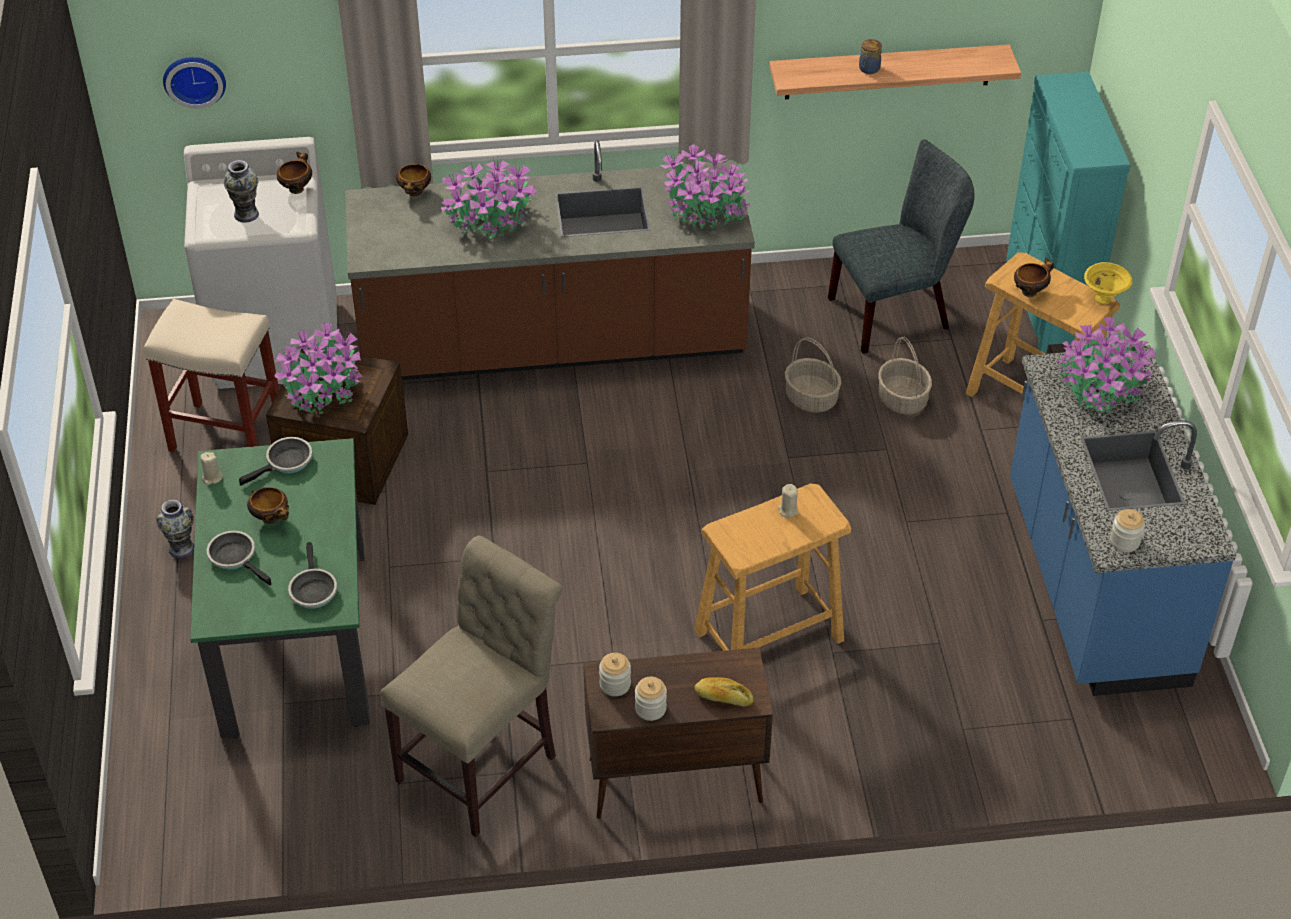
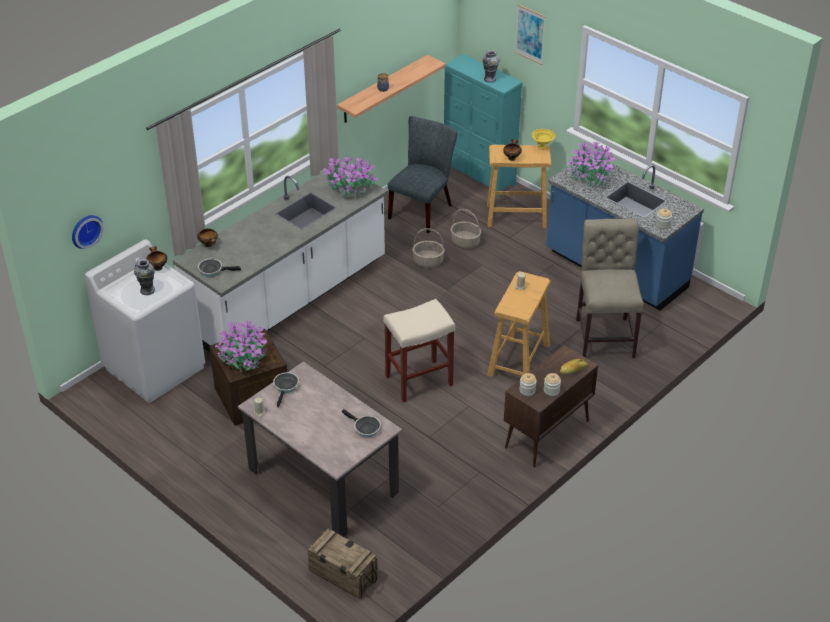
camera: 40 degrees left, 5 degrees down
beige stool [144,299,279,452] -> beige stool moved to [383,299,456,403]
vase [157,499,194,558] -> vase moved to [482,50,500,83]
green dining table [190,438,370,738] -> beige dining table [238,361,402,536]
frying pan [207,531,271,586] -> frying pan moved to [198,258,241,276]
bowl [247,487,289,524] -> none
brown counter [345,140,755,380] -> white counter [173,164,387,352]
beige chair [380,536,563,837] -> beige chair moved to [576,219,644,358]
potted plant [440,155,537,241] -> none
none -> crate [307,529,378,599]
none -> picture [515,4,546,65]

